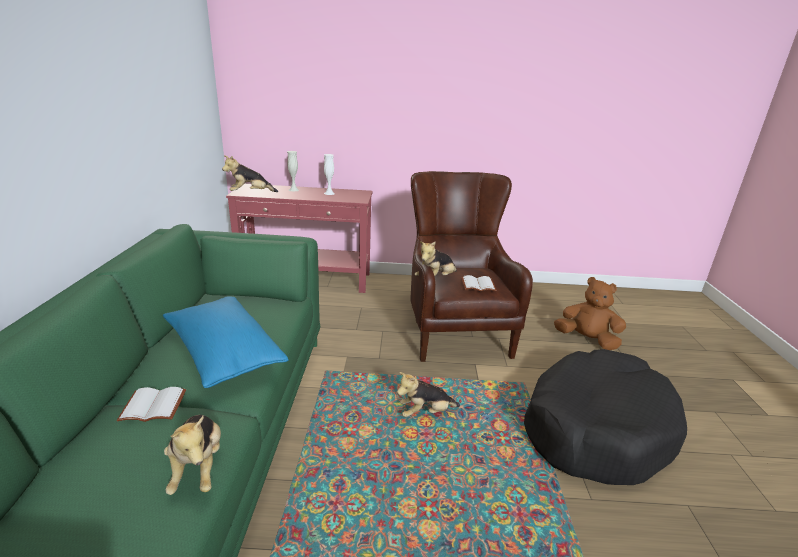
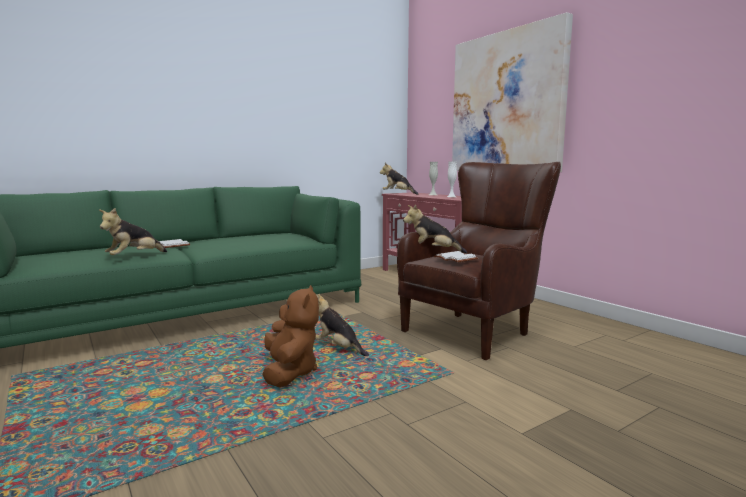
camera: 55 degrees right, 15 degrees down
blue pillow [163,296,289,388] -> none
black dog bed [524,349,687,485] -> none
brown plush toy [554,277,626,350] -> brown plush toy moved to [262,285,319,387]
none -> picture [452,12,573,172]

